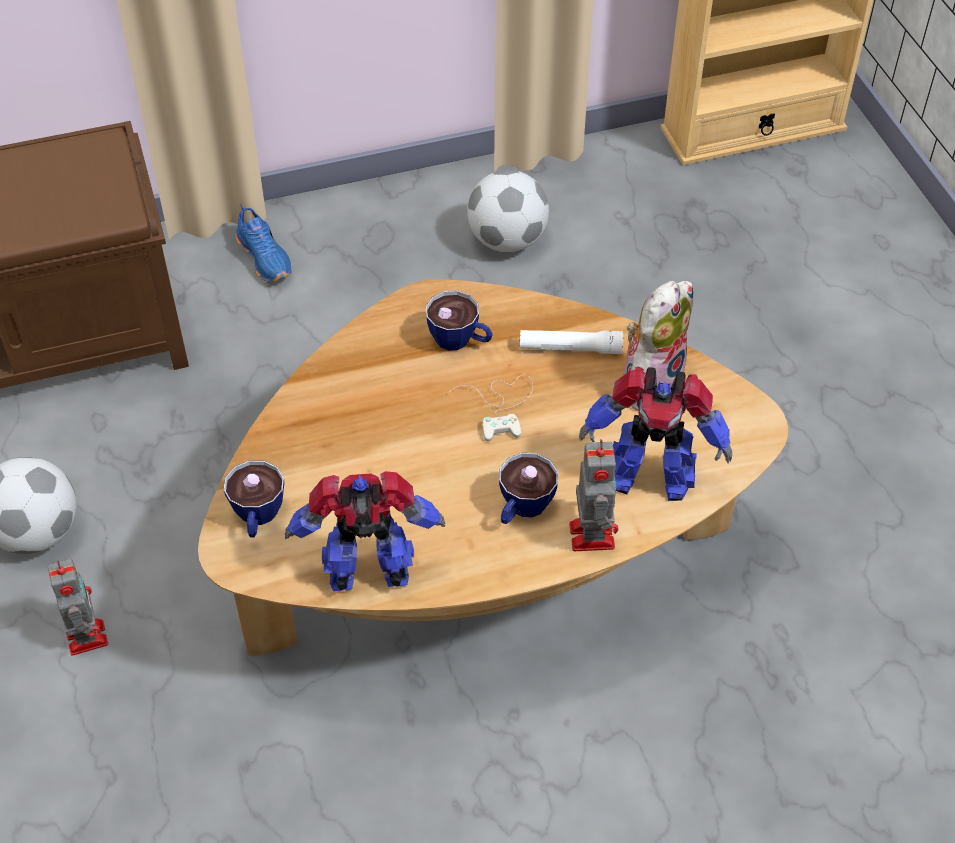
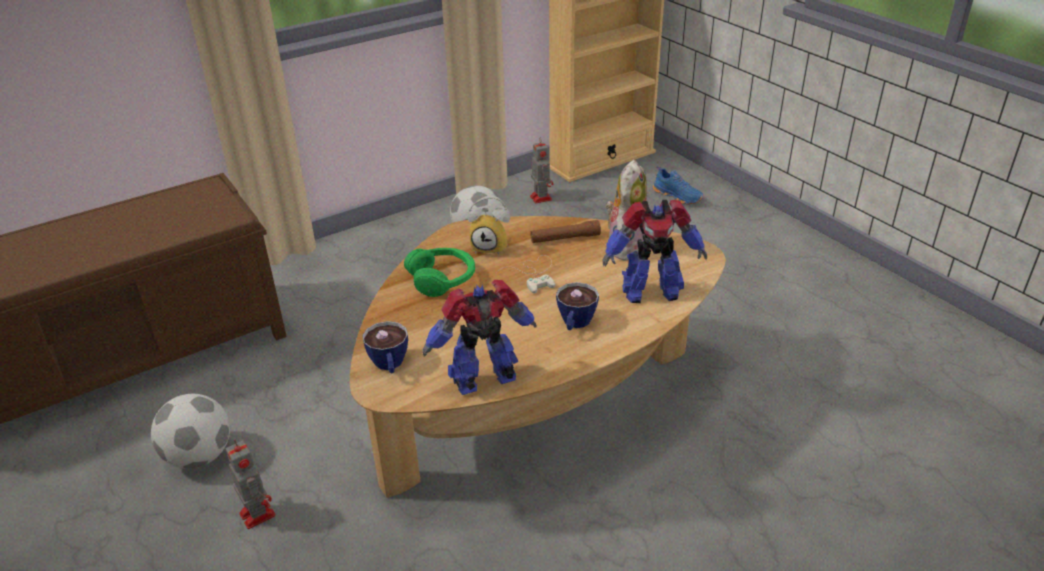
camera: 15 degrees left, 15 degrees down
blue shoe [236,204,292,283] -> blue shoe moved to [653,166,704,205]
cup [426,290,493,351] -> alarm clock [468,196,510,255]
white flashlight [519,330,623,354] -> brown flashlight [530,220,601,243]
toy robot [569,439,618,551] -> toy robot moved to [530,137,553,203]
none -> green headphones [404,248,475,297]

